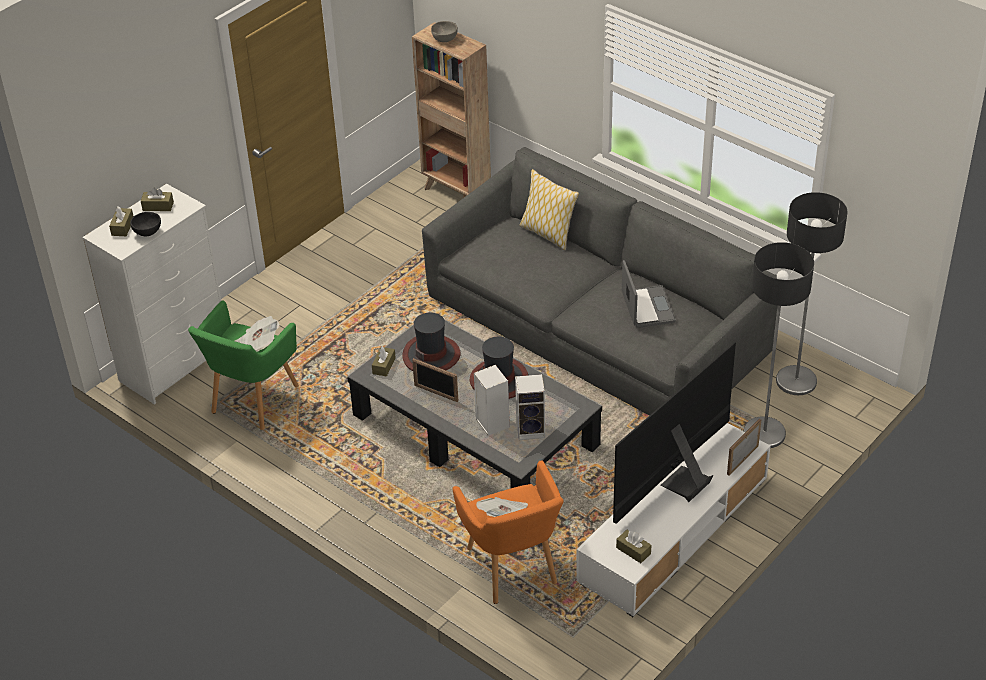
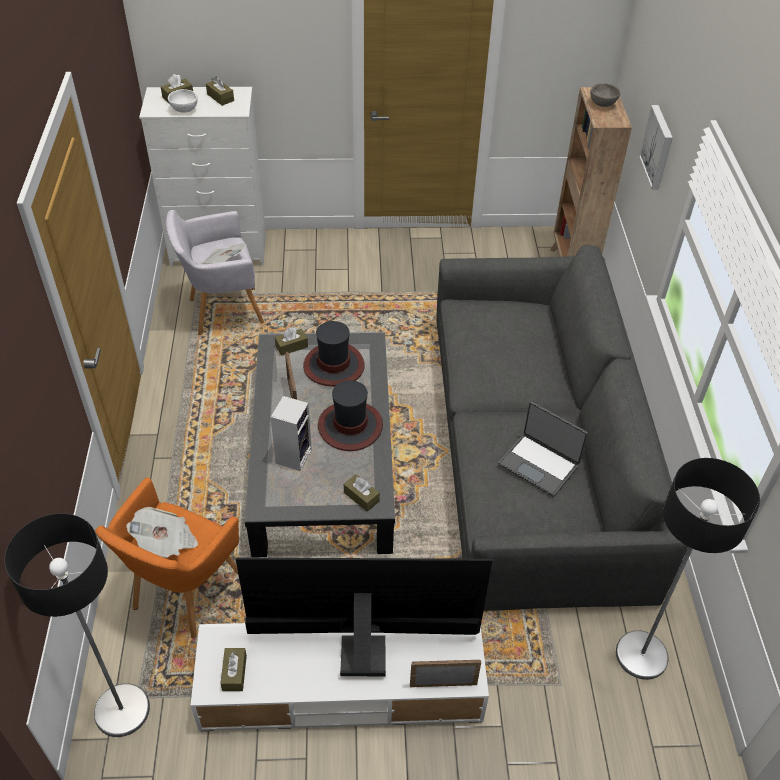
camera: 45 degrees right, 5 degrees up
black bowl [130,212,161,236] -> white bowl [168,89,197,112]
green armchair [188,300,299,430] -> grey armchair [166,210,264,335]
speaker [515,374,545,440] -> none
pillow [520,169,579,250] -> none
laptop [622,260,676,328] -> laptop turned 90 degrees clockwise [498,402,588,497]
floor lamp [744,242,814,448] -> floor lamp moved to [4,513,150,737]
none -> brown tissue box [344,474,380,512]
none -> picture [639,105,673,189]

